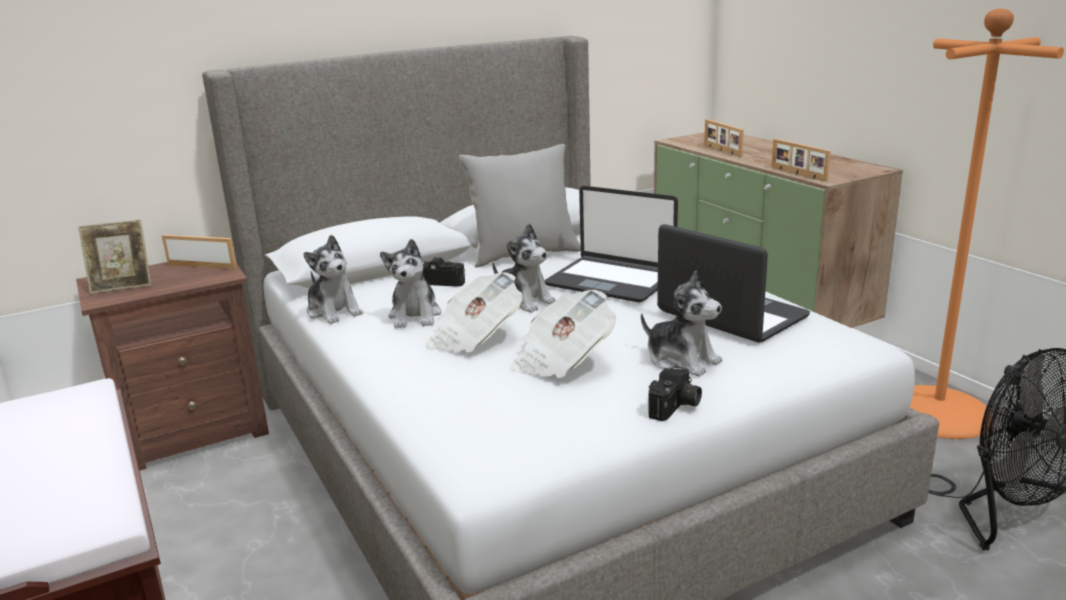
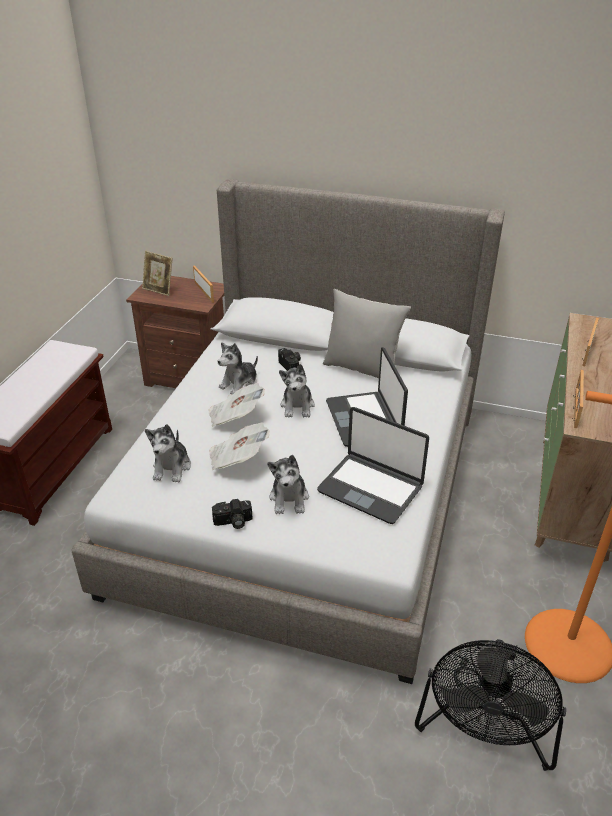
camera: 45 degrees right, 15 degrees up
plush toy [303,235,363,324] -> plush toy moved to [145,424,191,483]
laptop [657,224,810,343] -> laptop turned 120 degrees clockwise [317,407,429,524]

